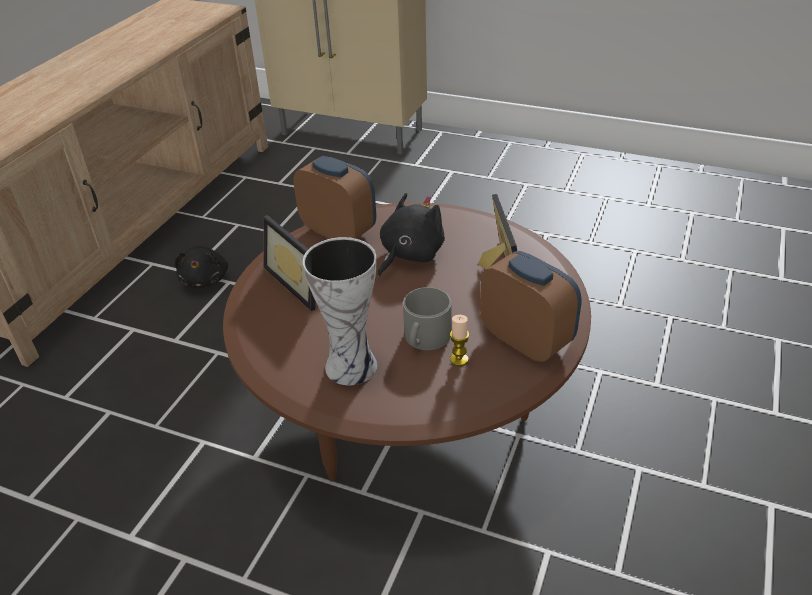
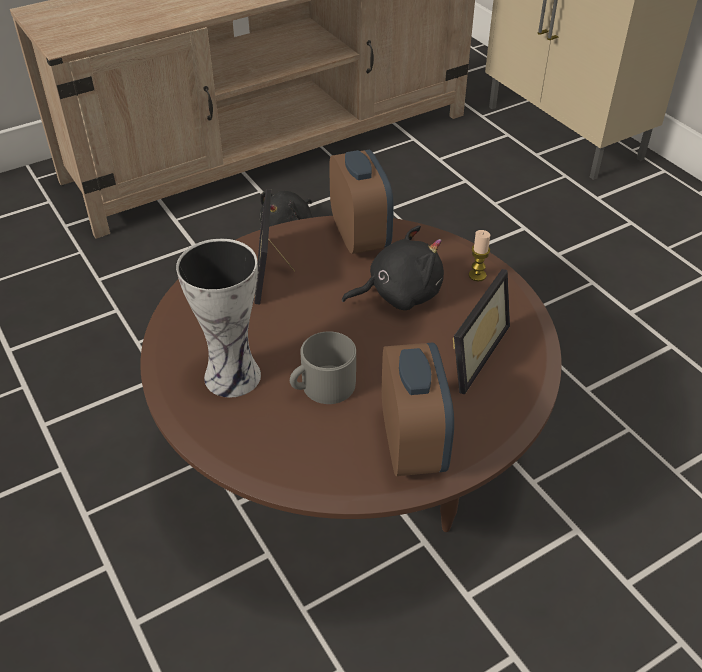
camera: 35 degrees right, 5 degrees up
candle [450,315,469,366] -> candle moved to [469,230,490,281]

